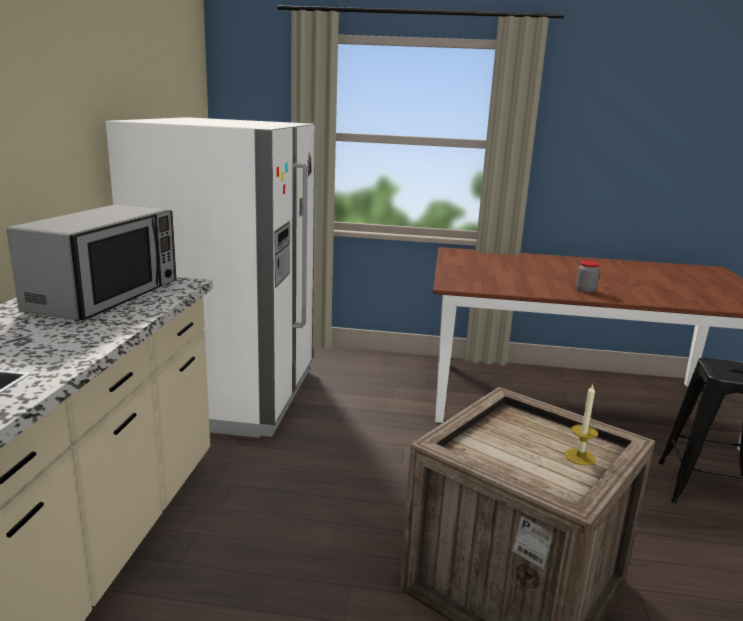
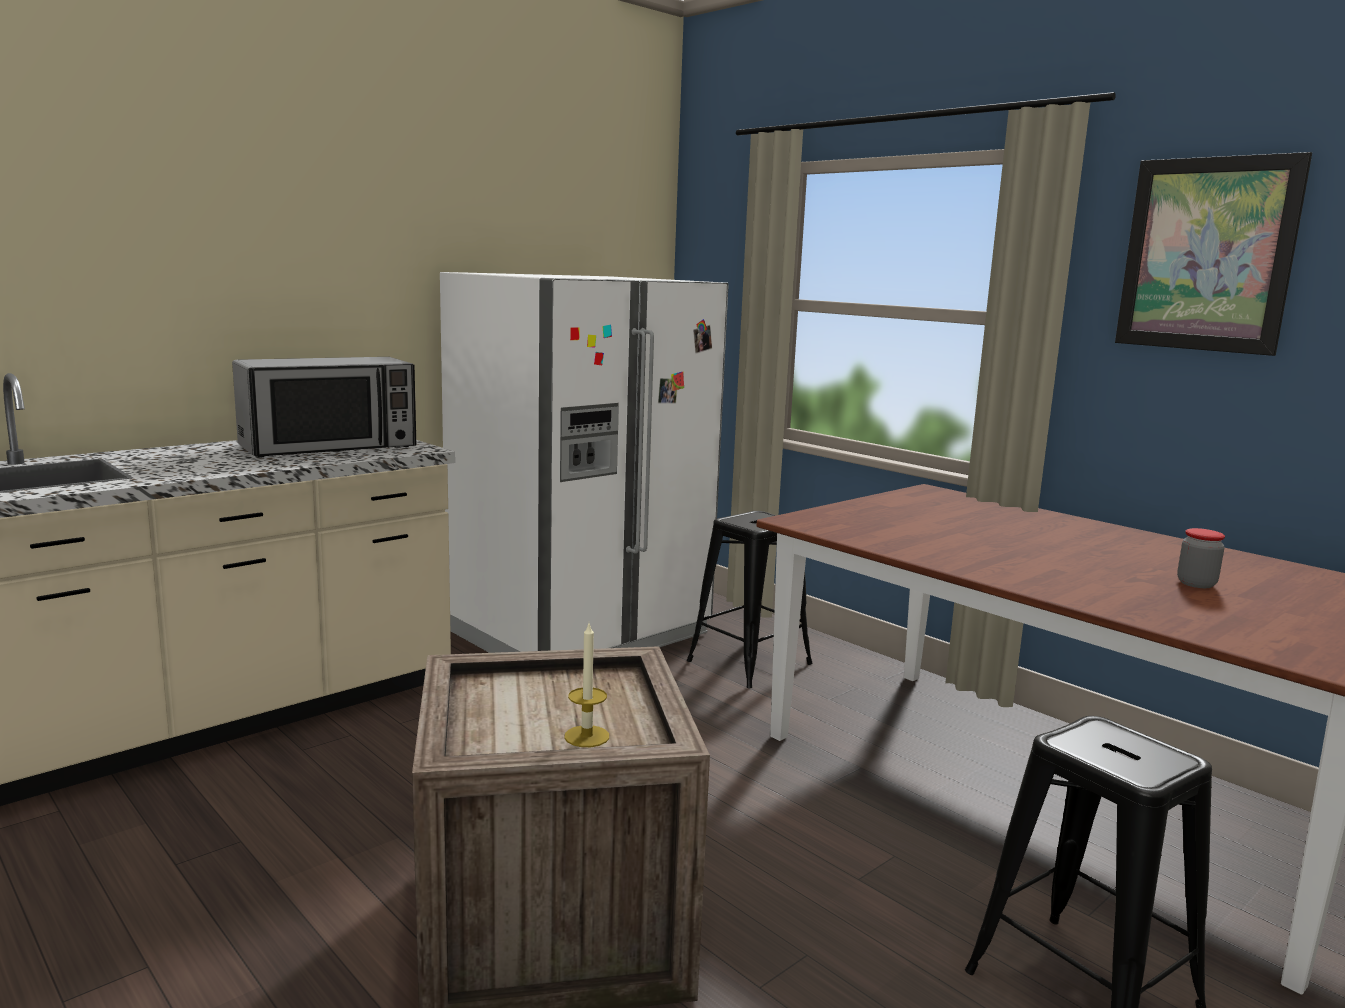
camera: 40 degrees right, 5 degrees down
jar [576,261,600,293] -> jar moved to [1177,528,1225,588]
none -> black stool [687,511,813,688]
none -> picture [1115,152,1312,356]

